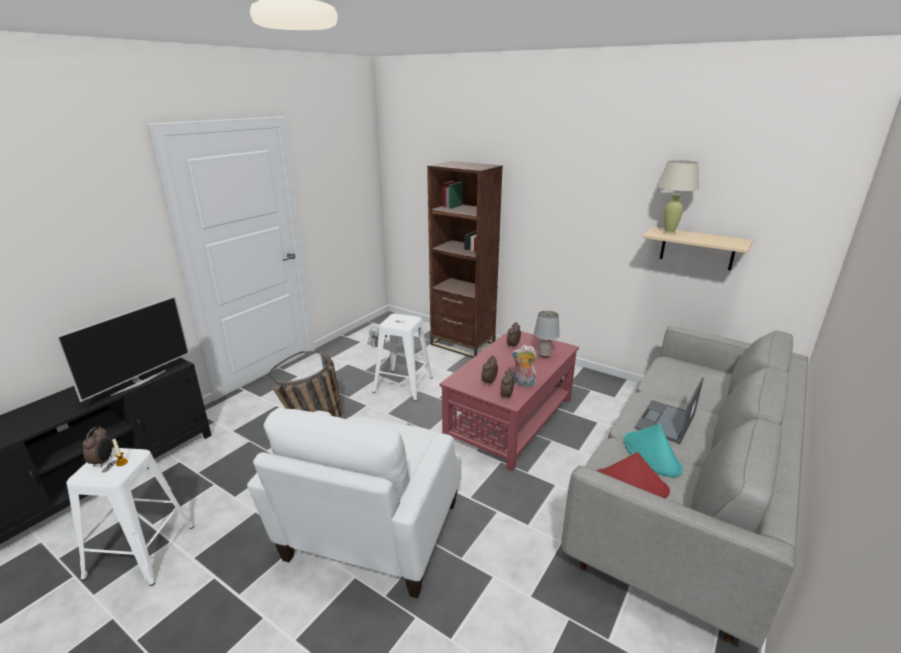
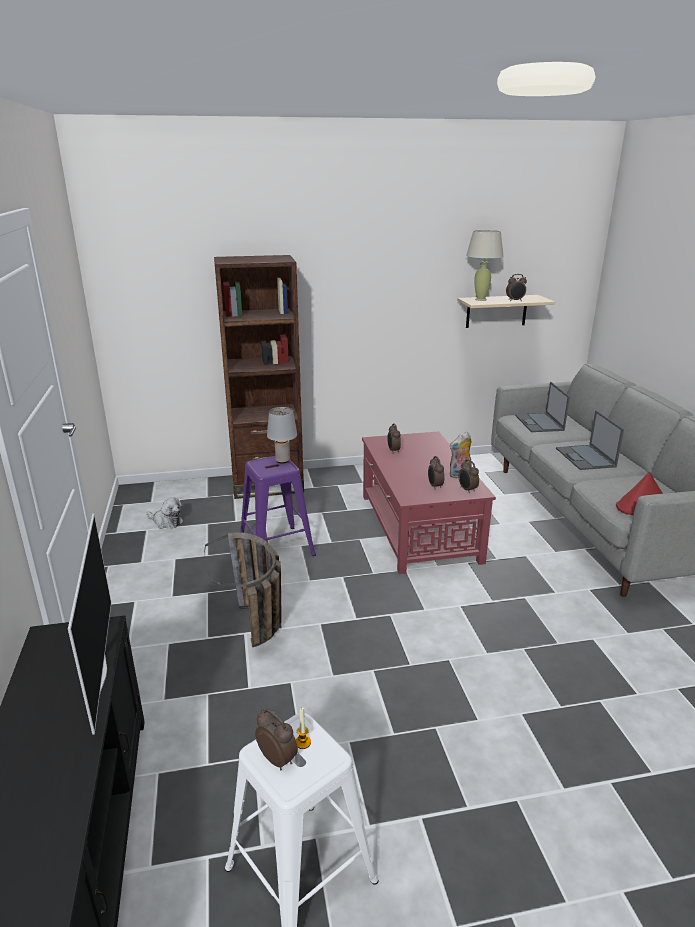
camera: 45 degrees left, 0 degrees up
white armchair [247,408,461,598] -> none
white stool [372,313,433,401] -> purple stool [240,456,316,556]
grey table lamp [534,311,560,358] -> grey table lamp moved to [267,407,297,464]
turquoise hat [623,424,683,477] -> none
none -> alarm clock [506,274,527,301]
none -> laptop [515,382,570,432]

